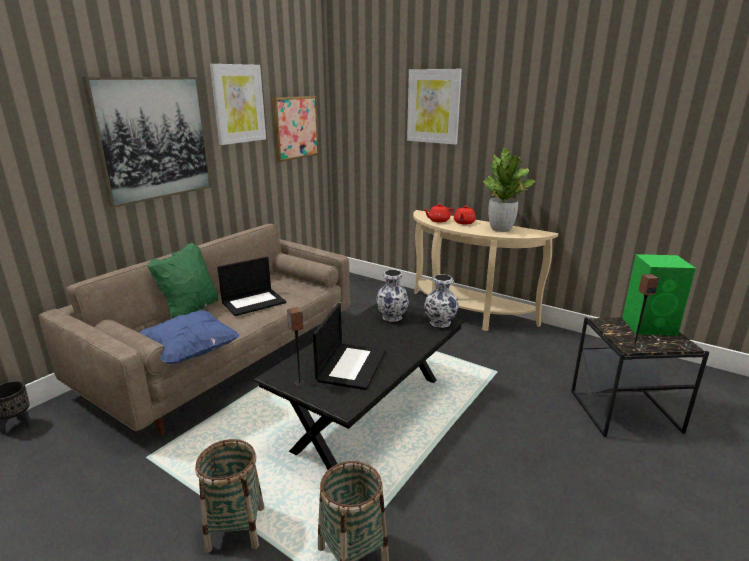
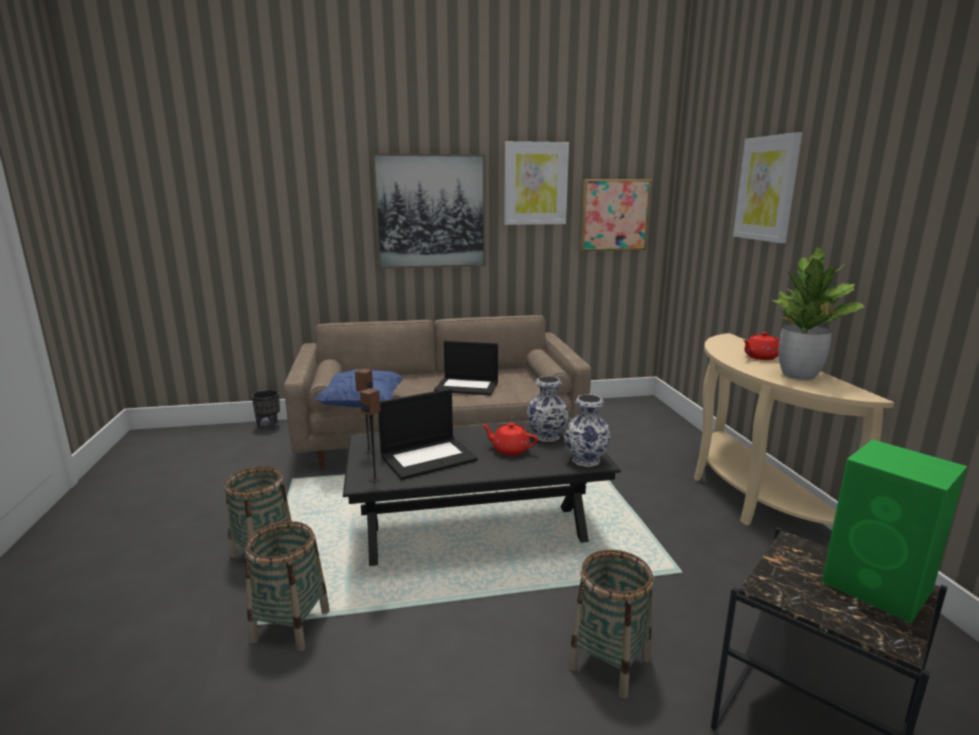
camera: 45 degrees right, 5 degrees down
green pillow [148,243,219,319] -> none
red teapot [423,204,454,222] -> red teapot moved to [482,423,538,456]
speaker [629,274,659,348] -> speaker moved to [360,388,381,483]
none -> basket [568,550,653,699]

